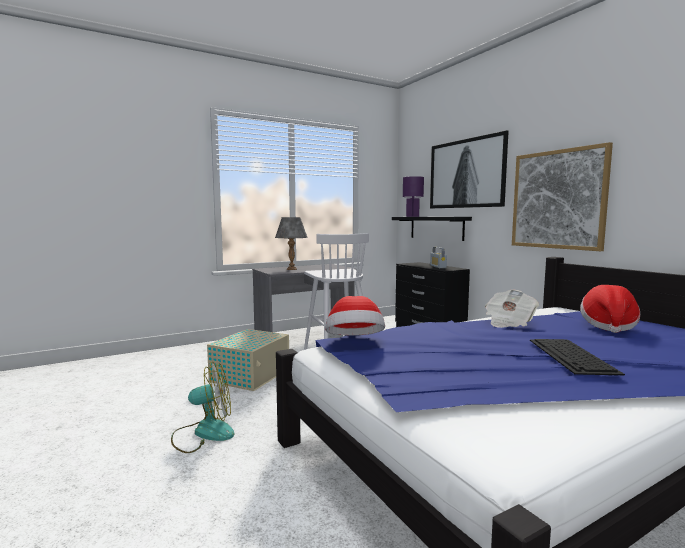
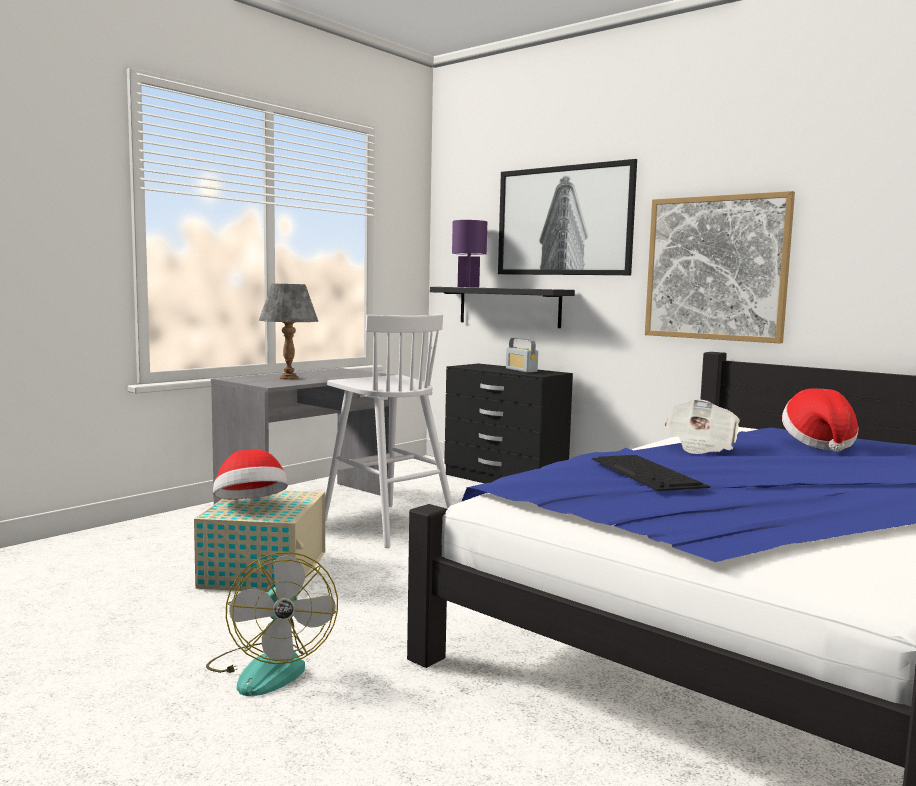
camera: 20 degrees left, 0 degrees up
fan [171,362,234,453] -> fan turned 105 degrees clockwise [206,552,338,696]
hat [325,296,385,335] -> hat moved to [213,449,288,499]
keyboard [530,339,625,375] -> keyboard moved to [592,455,710,491]

